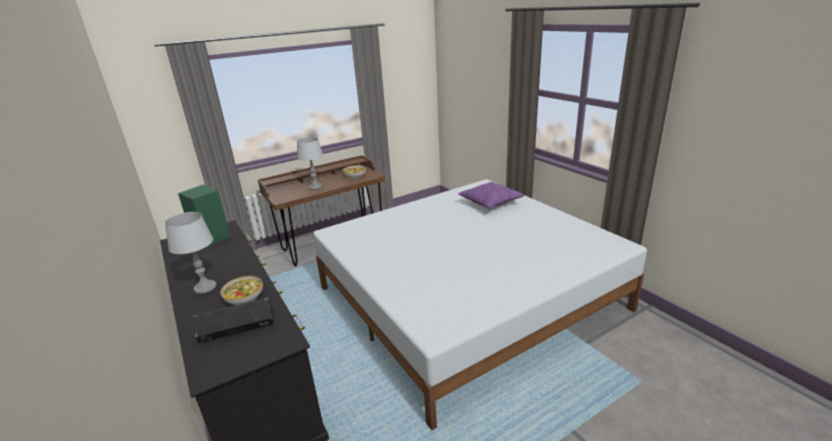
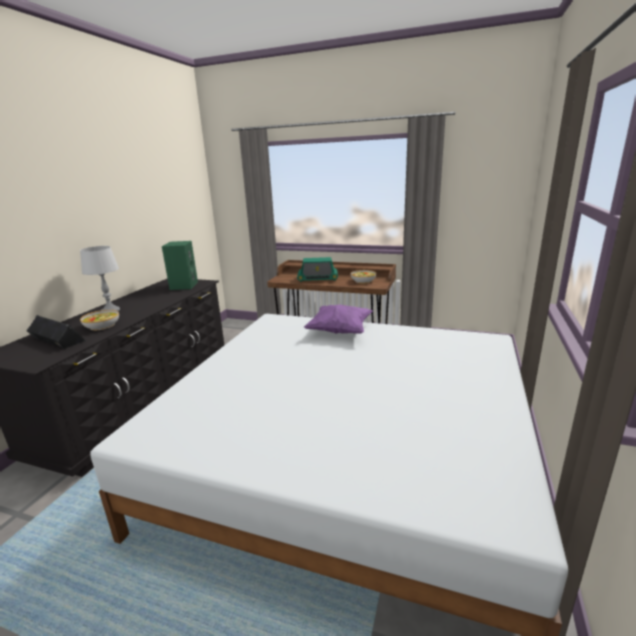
camera: 50 degrees right, 5 degrees down
grey table lamp [297,137,323,190] -> radio [297,257,338,282]
purple pillow [458,182,525,209] -> purple pillow moved to [304,305,373,334]

